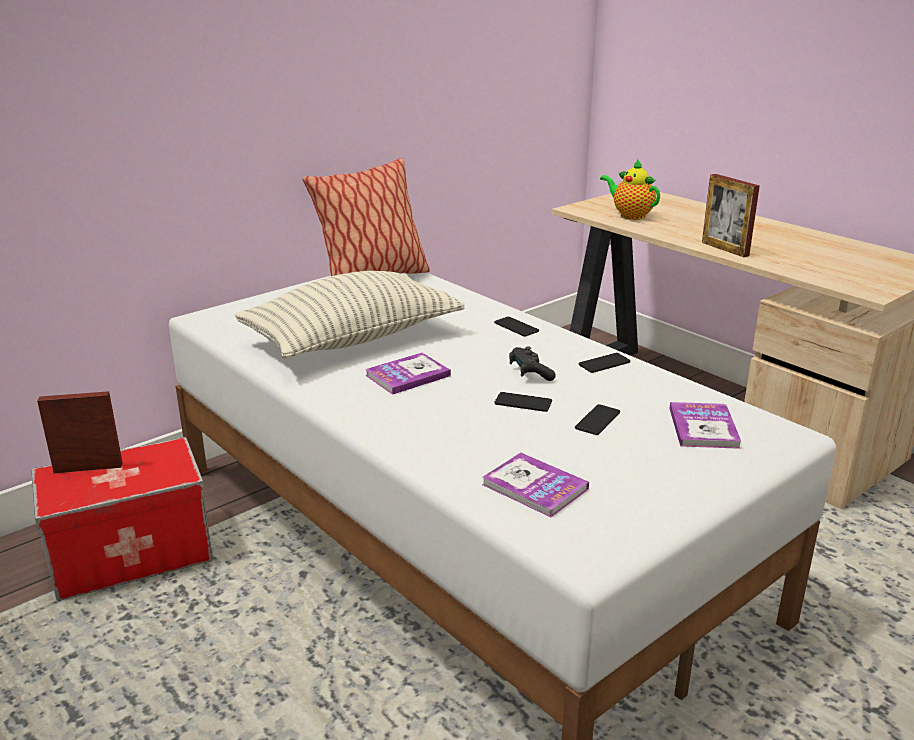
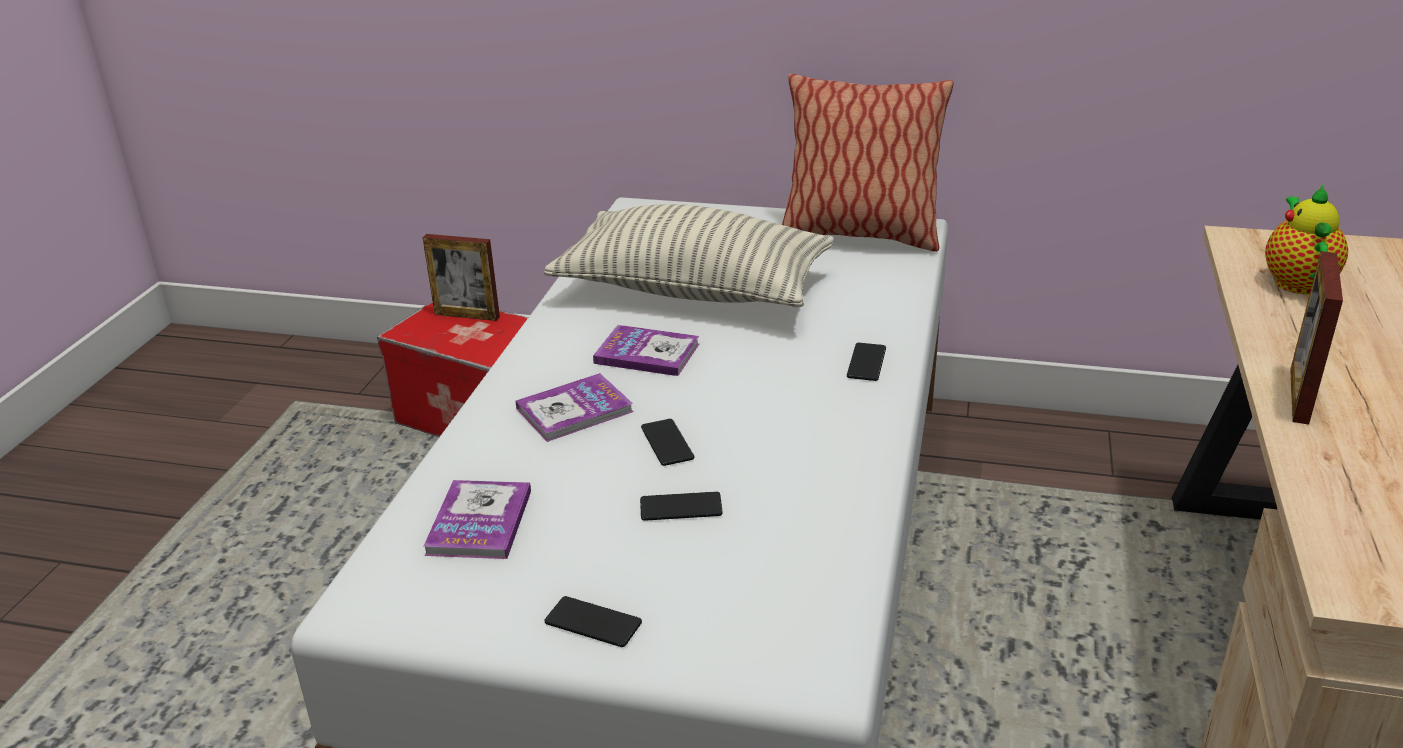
camera: 55 degrees right, 5 degrees up
picture frame [37,391,123,473] -> picture frame turned 150 degrees clockwise [423,234,500,321]
black game controller [509,347,556,381] -> none
phone [579,353,631,373] -> phone moved to [544,596,642,647]
book [669,402,742,449] -> book moved to [516,373,633,442]

